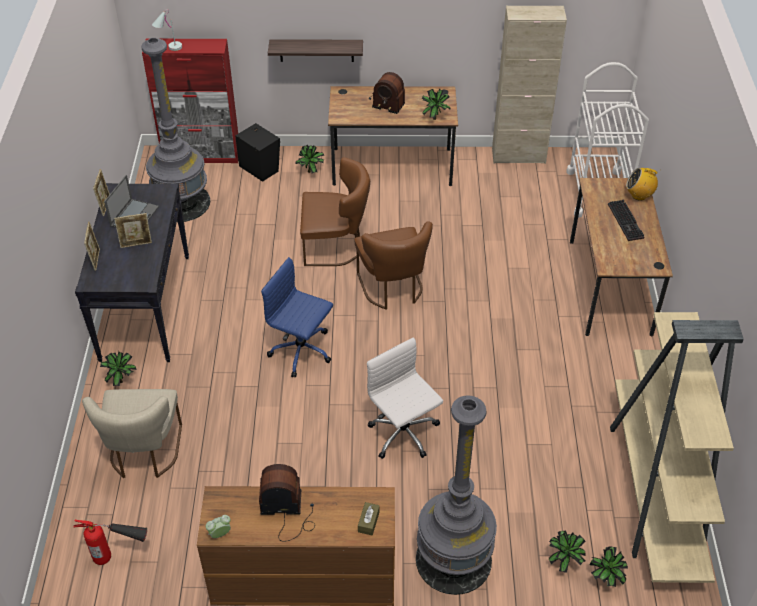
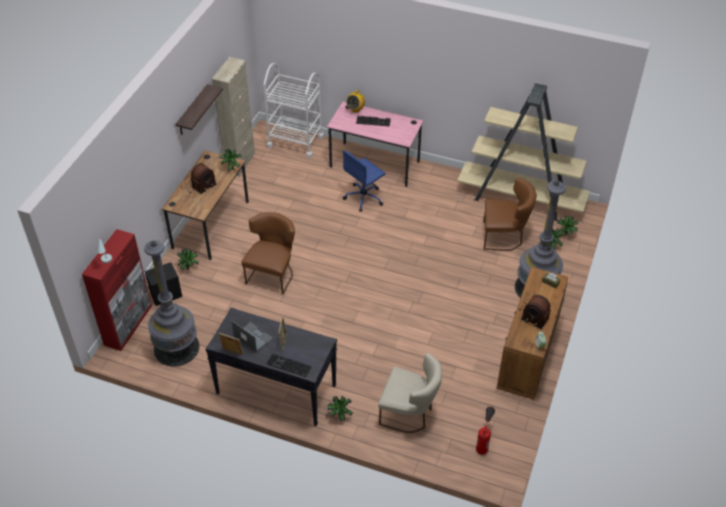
camera: 70 degrees left, 0 degrees up
picture frame [84,222,100,271] -> keyboard [266,353,311,377]
radio [259,464,315,542] -> radio turned 75 degrees counterclockwise [519,295,551,329]
blue office chair [261,257,333,378] -> blue office chair moved to [343,150,386,212]
shelf [268,39,363,62] -> shelf moved to [175,84,223,135]
brown chair [354,222,433,310] -> brown chair moved to [483,178,537,251]
white office chair [367,337,443,459] -> none
brown desk [570,178,673,336] -> pink desk [327,102,424,187]

